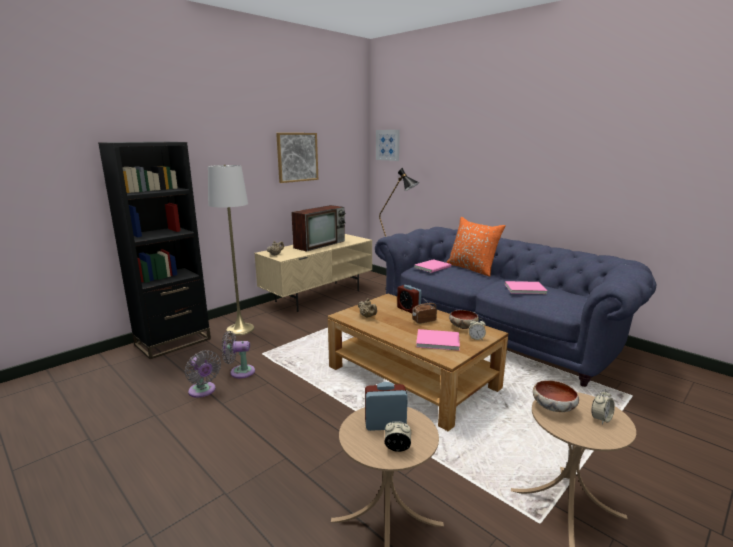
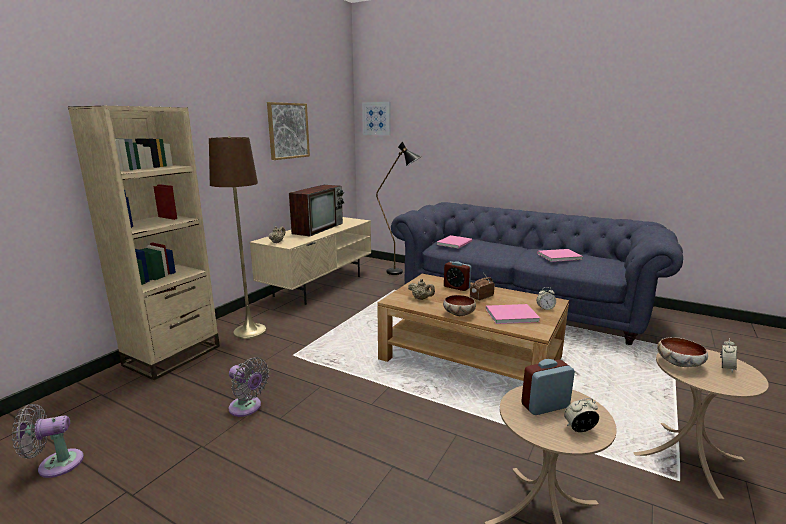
camera: 15 degrees left, 0 degrees up
black bookcase [98,142,211,359] -> beige bookcase [68,106,220,380]
white floor lamp [208,165,254,335] -> brown floor lamp [209,136,267,339]
grey fan [222,331,255,378] -> grey fan moved to [12,404,84,478]
orange pillow [446,217,506,277] -> none
bowl [449,310,479,329] -> bowl moved to [443,295,476,316]

